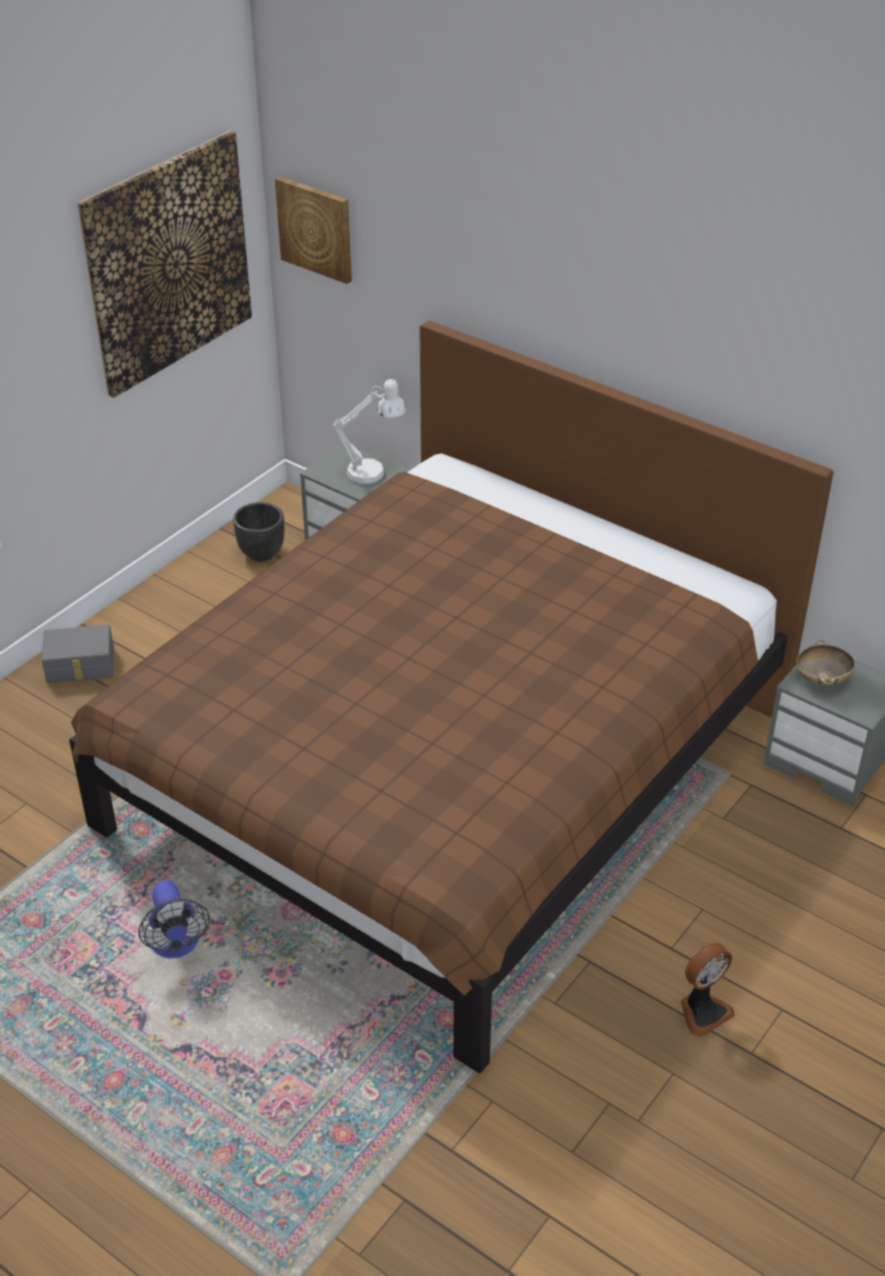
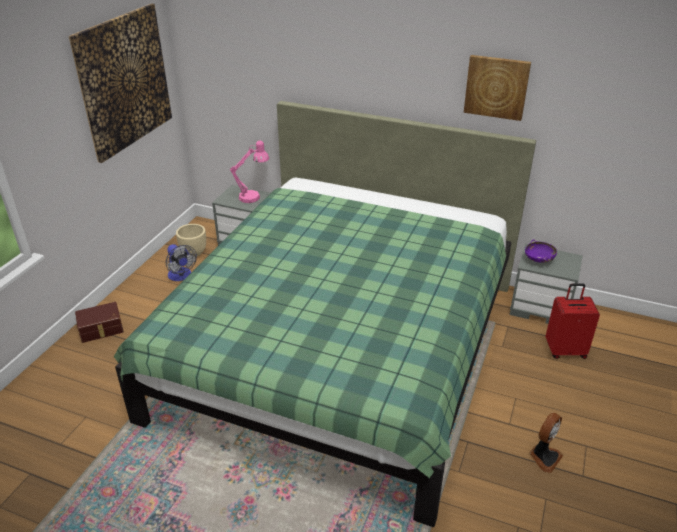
camera: 15 degrees left, 5 degrees down
grey storage box [42,624,114,684] -> brown storage box [75,302,124,343]
brown bed [69,320,834,1073] -> green bed [114,101,536,527]
fan [138,880,210,959] -> fan moved to [166,244,197,281]
black planter [233,502,285,562] -> beige planter [176,224,206,257]
picture [275,177,352,284] -> picture moved to [464,55,531,121]
white table lamp [333,379,406,484] -> pink table lamp [230,141,269,203]
beige bowl [796,640,855,686] -> purple bowl [525,240,557,263]
none -> red suitcase [545,283,600,359]

